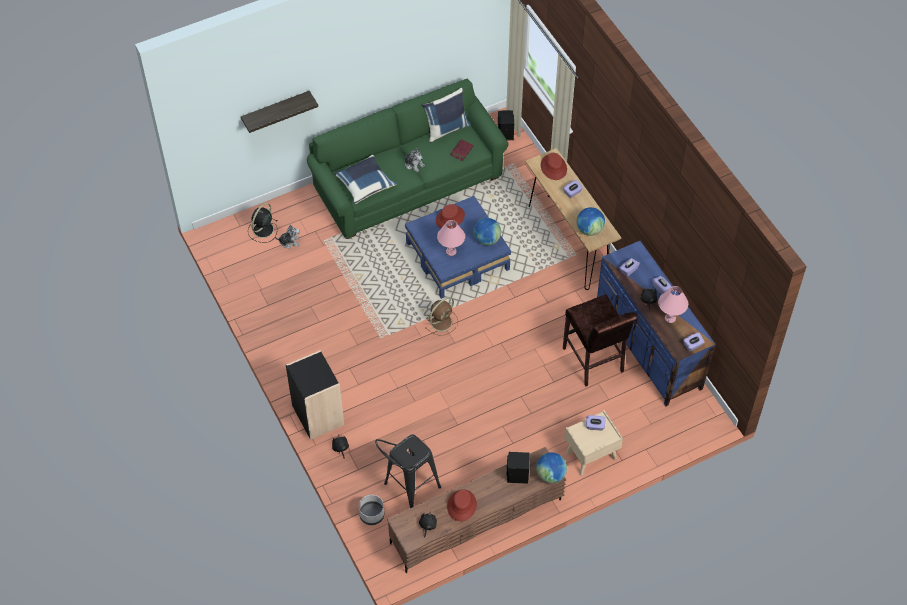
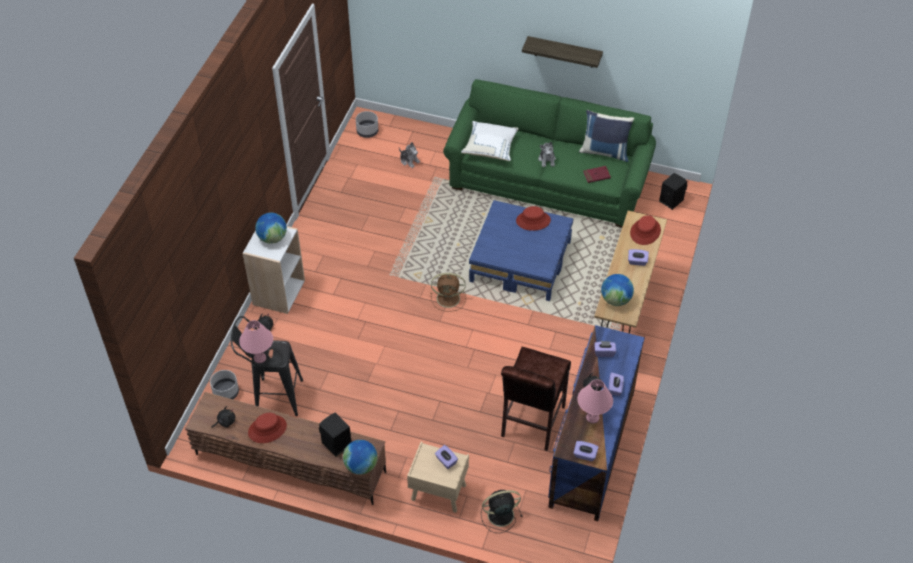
camera: 45 degrees right, 5 degrees down
shelf [241,91,318,133] -> shelf moved to [522,36,603,68]
black fan [248,203,277,243] -> black fan moved to [481,490,523,533]
black bookcase [286,350,344,440] -> white bookcase [242,226,305,314]
blue pillow [334,155,397,204] -> white pillow [461,121,519,161]
pink table lamp [437,220,465,256] -> pink table lamp moved to [239,320,273,363]
globe [474,218,501,245] -> globe moved to [255,213,287,244]
none -> grey planter [356,111,378,138]

